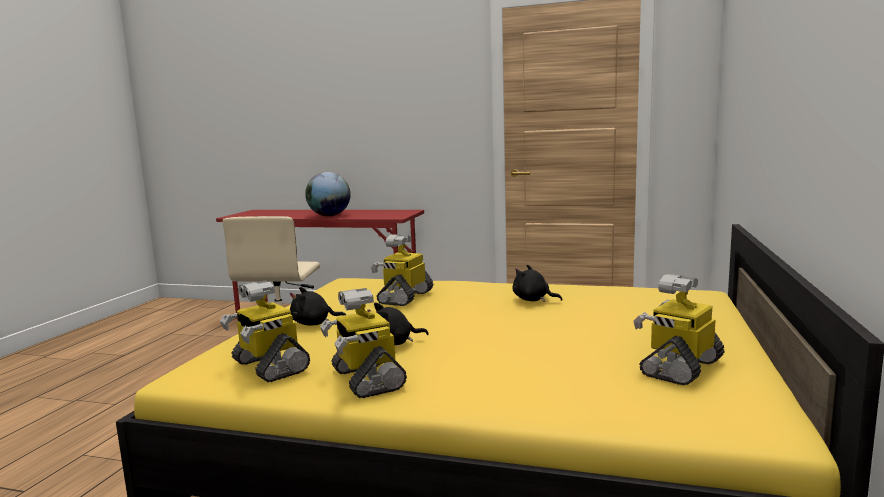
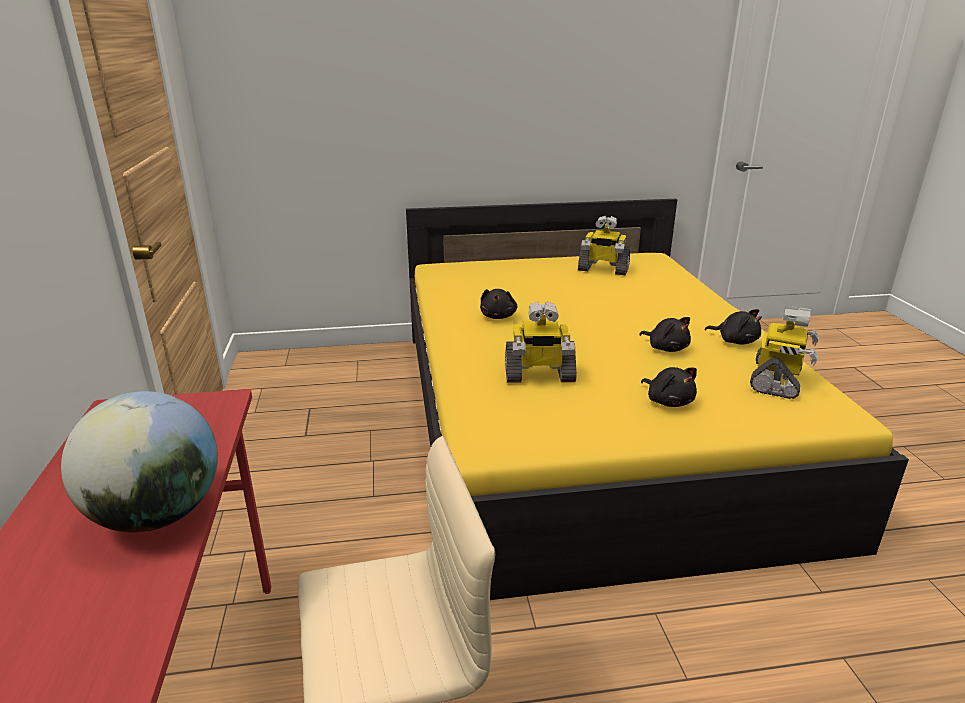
camera: 115 degrees left, 15 degrees up
toy robot [320,288,407,398] -> black plush toy [705,309,762,344]

